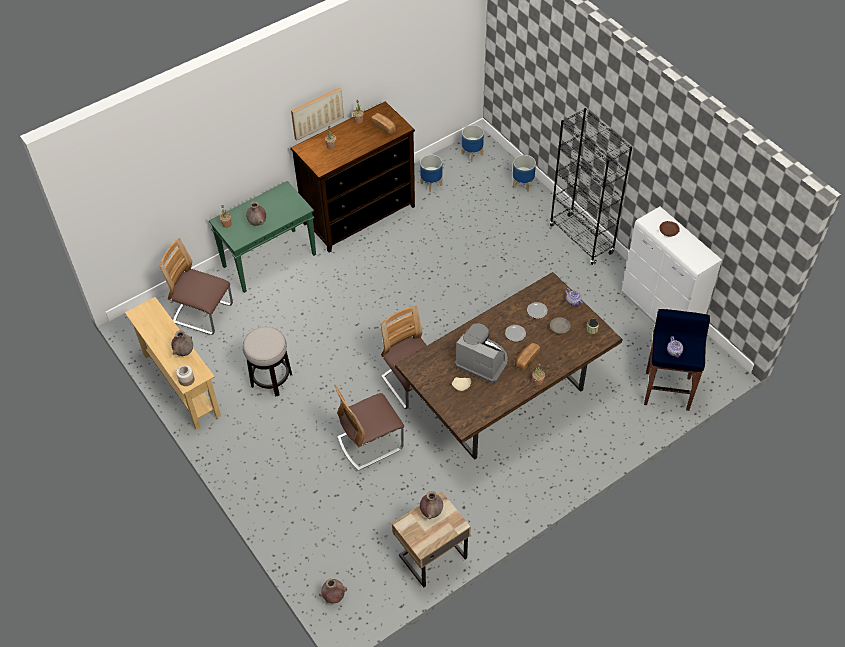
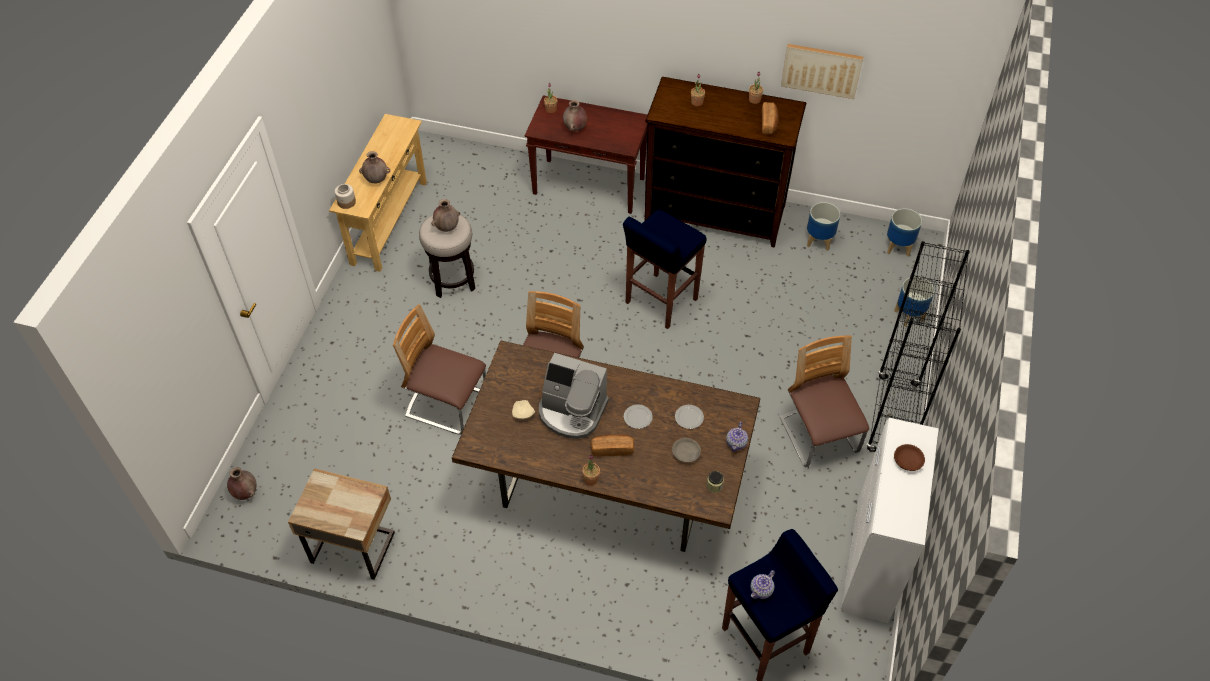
camera: 50 degrees right, 0 degrees up
chair [159,238,233,335] -> chair moved to [780,336,869,467]
green console table [209,181,316,293] -> brown console table [525,95,648,214]
picture [291,87,344,141] -> picture moved to [781,44,863,99]
brown vase [420,491,443,519] -> brown vase moved to [431,199,460,232]
coffee machine [455,323,508,383] -> coffee machine turned 120 degrees clockwise [539,353,609,439]
none -> blue stool [623,209,707,329]

